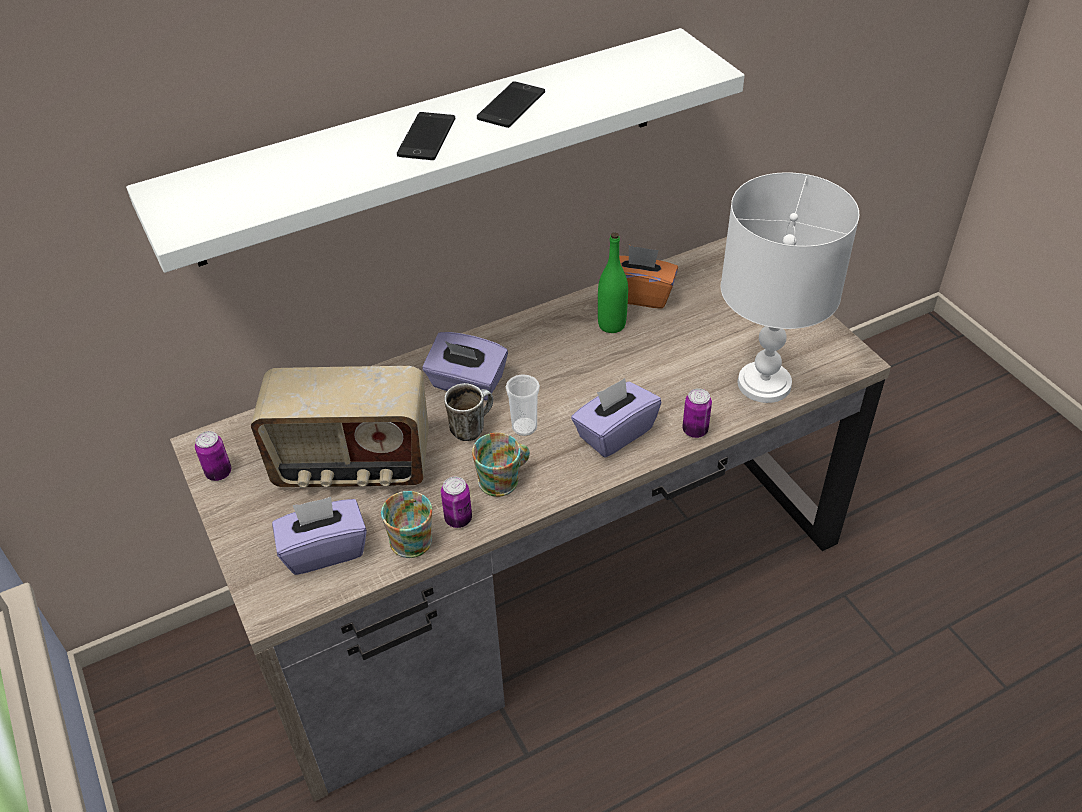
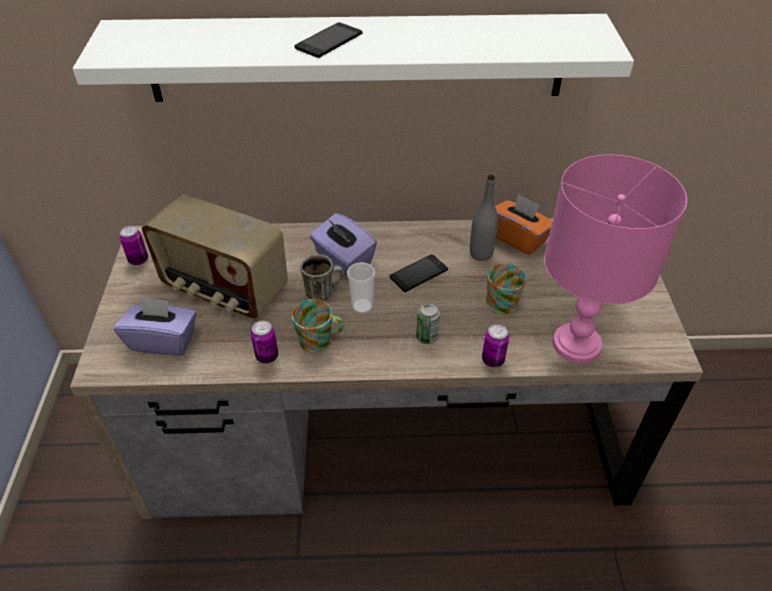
camera: 25 degrees right, 0 degrees up
mug [381,491,432,558] -> mug moved to [486,263,527,314]
phone [477,81,545,128] -> phone moved to [389,254,448,292]
purple tissue box [571,378,662,458] -> can [416,302,440,344]
green bottle [598,232,628,333] -> grey bottle [470,175,498,261]
white table lamp [721,172,859,403] -> pink table lamp [544,155,687,363]

